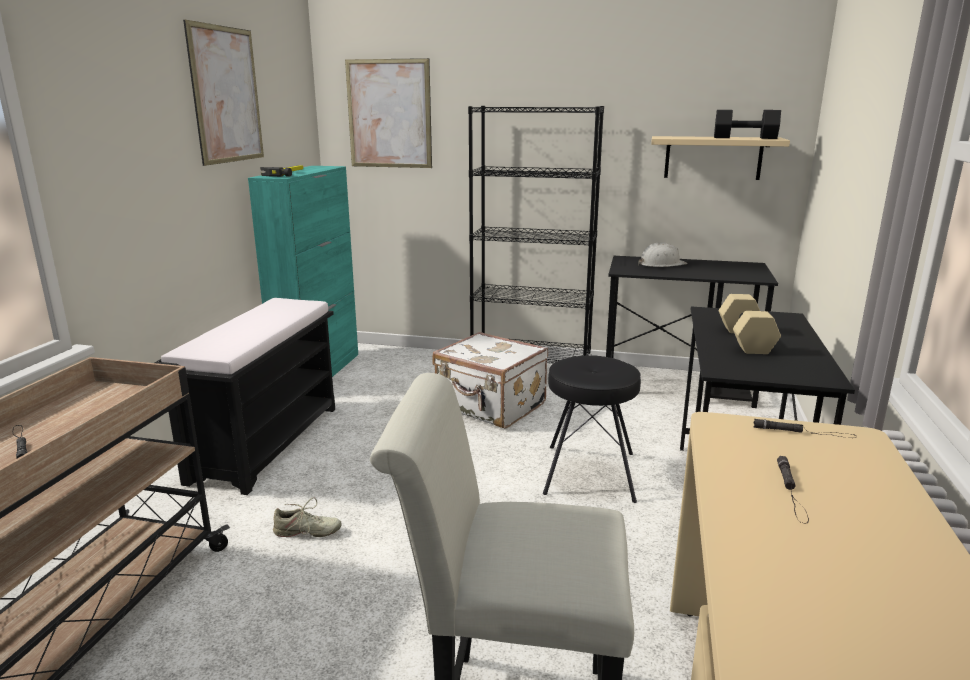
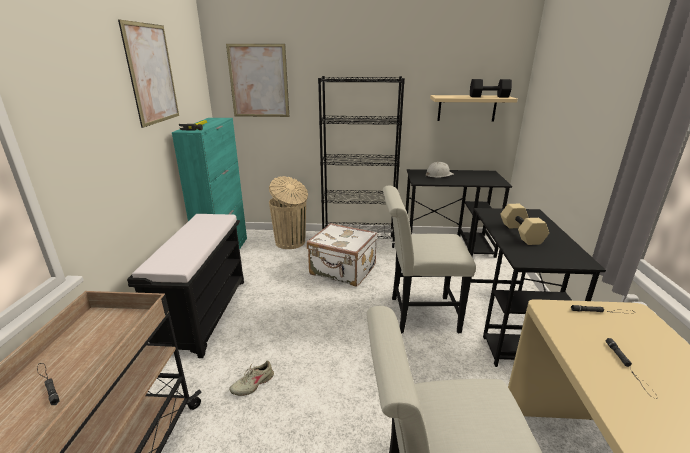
camera: 10 degrees left, 5 degrees up
beige shoe [273,497,342,537] -> beige shoe turned 150 degrees clockwise [229,361,274,396]
black stool [543,355,641,503] -> white chair [383,186,476,333]
none -> beige trash can [269,176,308,249]

